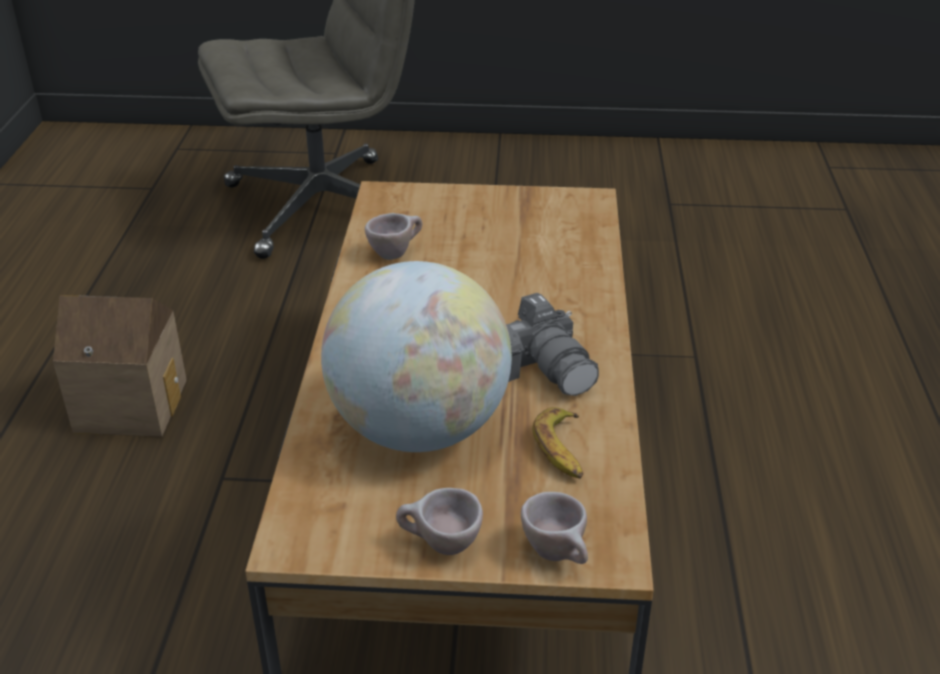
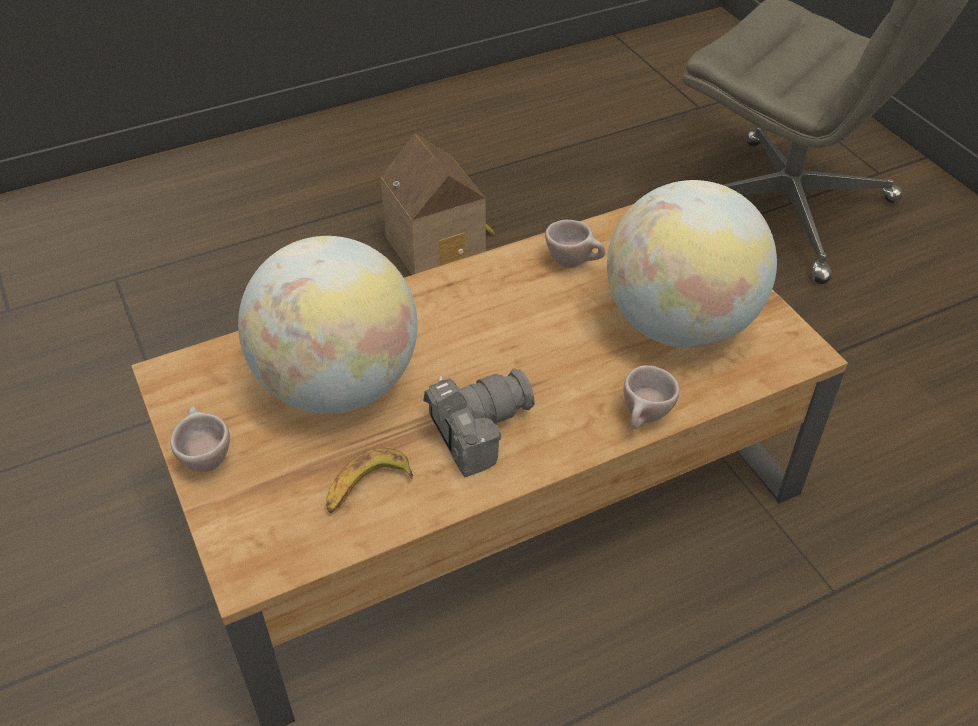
camera: 60 degrees right, 10 degrees up
camera [506,293,599,396] -> camera turned 150 degrees counterclockwise [423,369,535,478]
beige cup [521,492,588,564] -> beige cup moved to [623,366,680,429]
none -> globe [607,180,777,348]

